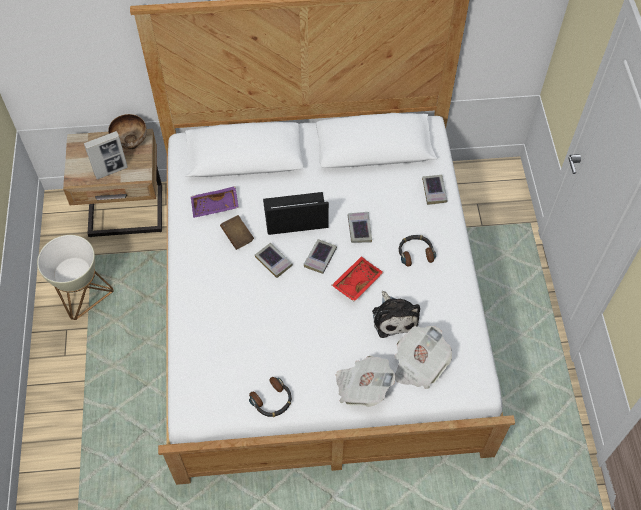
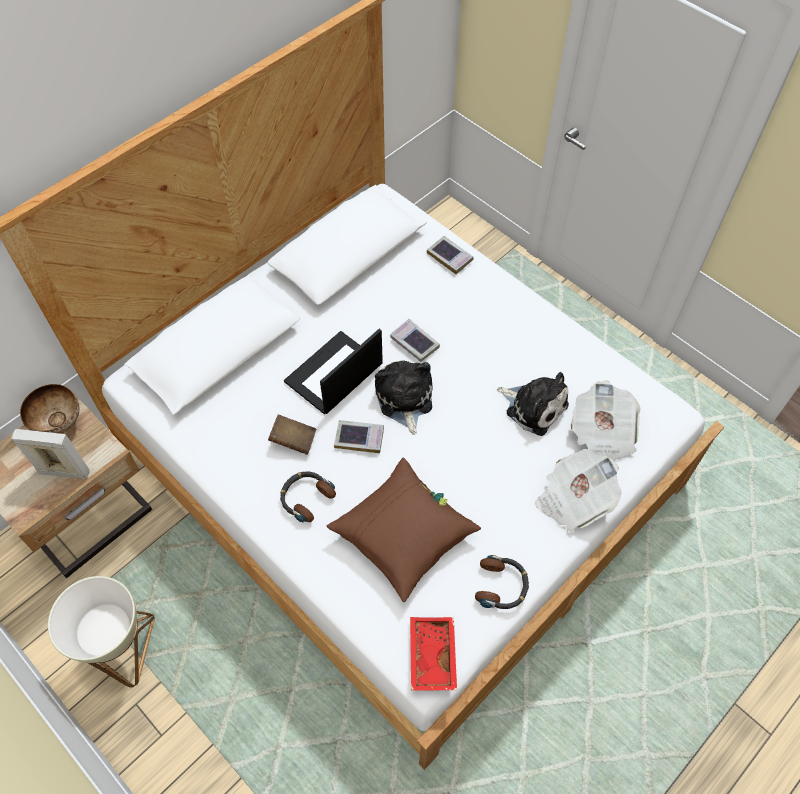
camera: 40 degrees left, 0 degrees up
picture frame [84,131,128,180] -> picture frame turned 105 degrees counterclockwise [11,429,90,480]
purple tray [191,186,239,218] -> none
book [304,239,337,274] -> plush toy [375,360,433,435]
red tray [332,256,384,301] -> red tray moved to [410,617,457,690]
headphones [399,235,436,267] -> headphones moved to [280,472,336,523]
none -> brown pillow [327,457,481,602]

